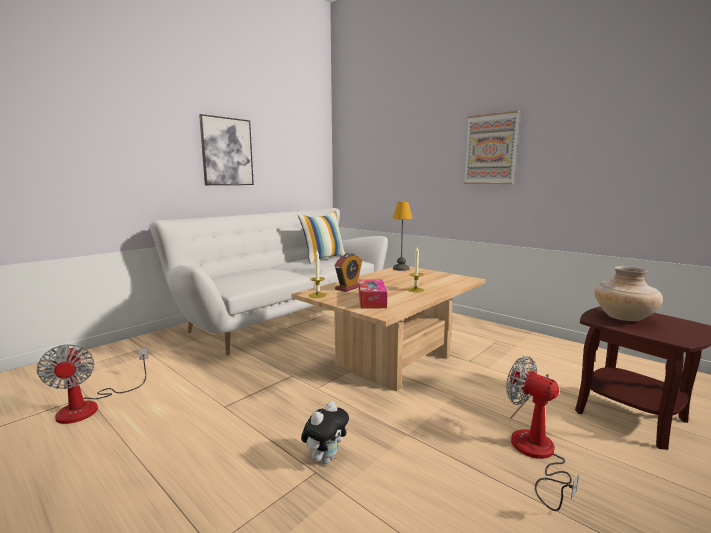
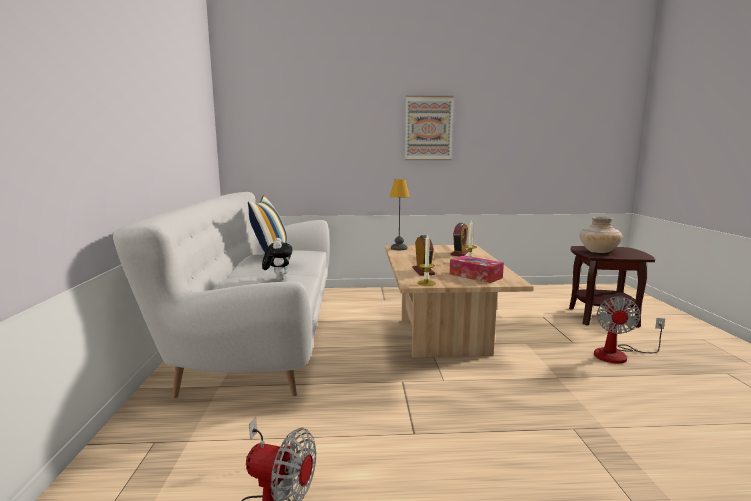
camera: 45 degrees left, 0 degrees up
picture [199,114,254,185] -> none
plush toy [301,401,349,464] -> plush toy moved to [262,238,292,281]
fan [506,356,579,511] -> fan turned 75 degrees counterclockwise [594,296,665,364]
none -> alarm clock [450,223,468,256]

